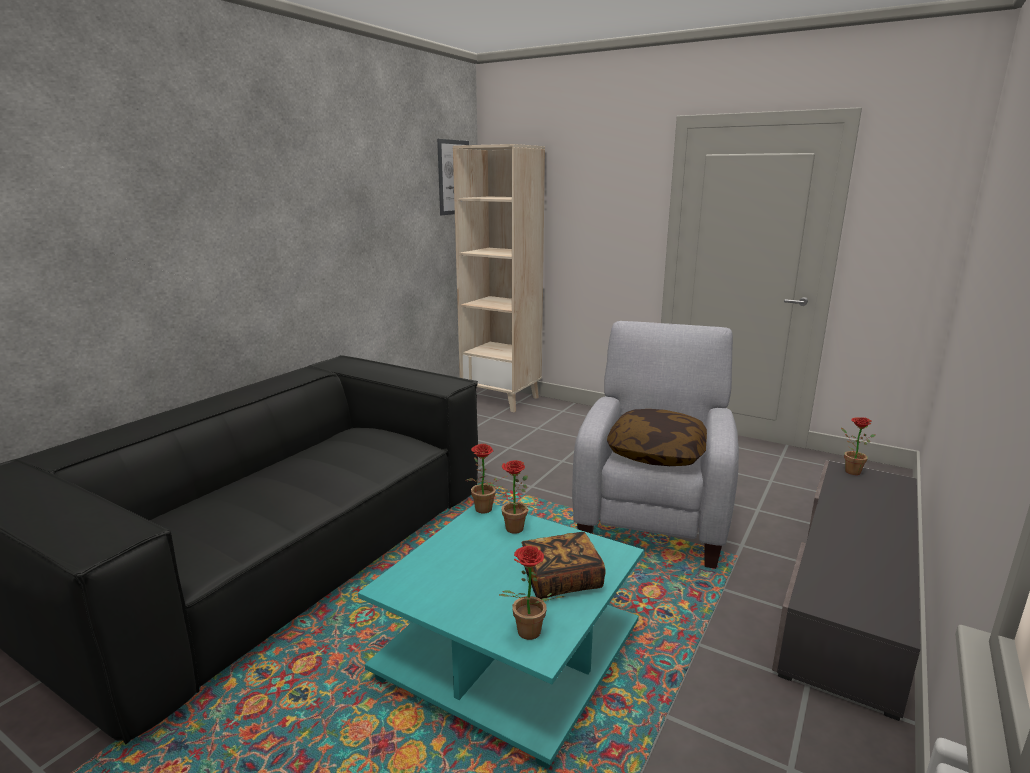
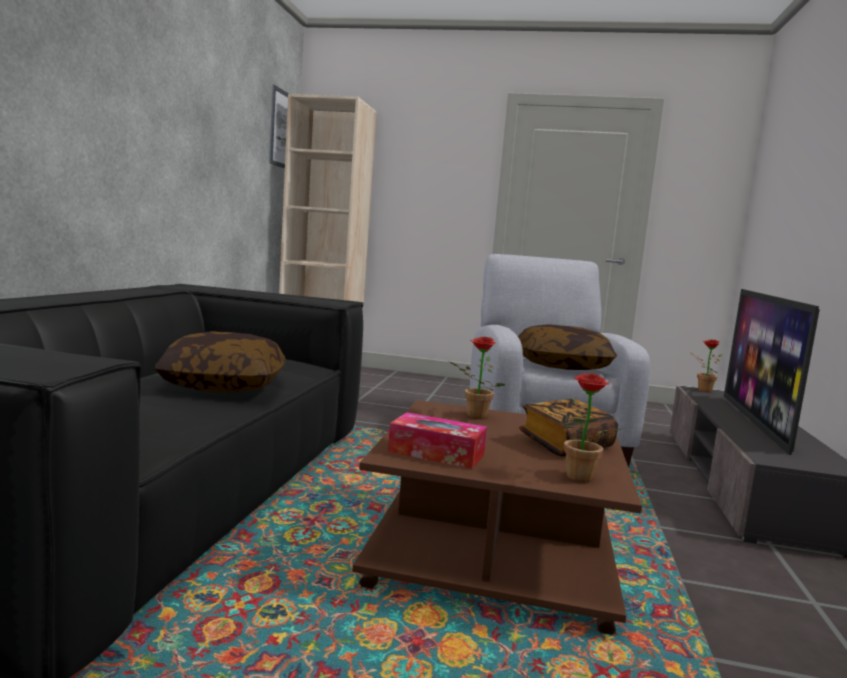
camera: 20 degrees left, 10 degrees down
turquoise coffee table [358,504,644,769] -> brown coffee table [352,400,642,635]
potted plant [467,444,507,513] -> none
none -> pillow [155,331,285,392]
none -> tissue box [388,412,487,469]
none -> television [724,289,820,455]

